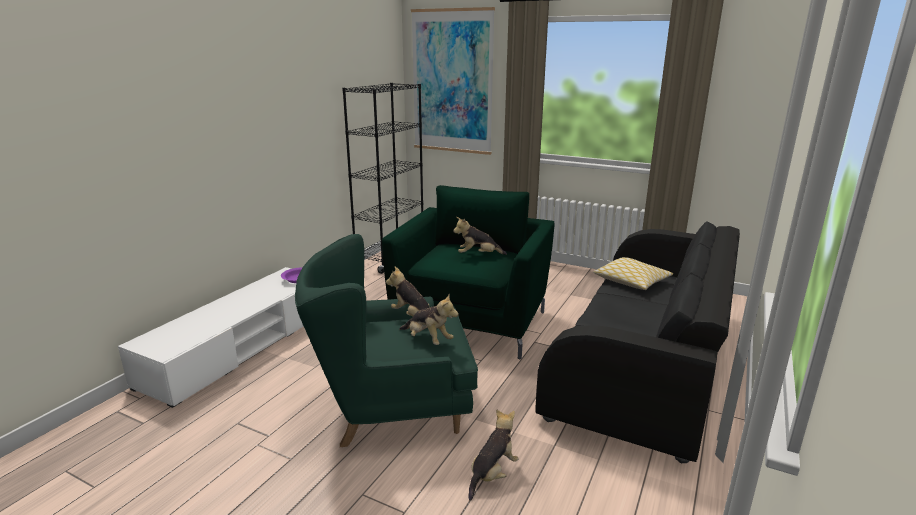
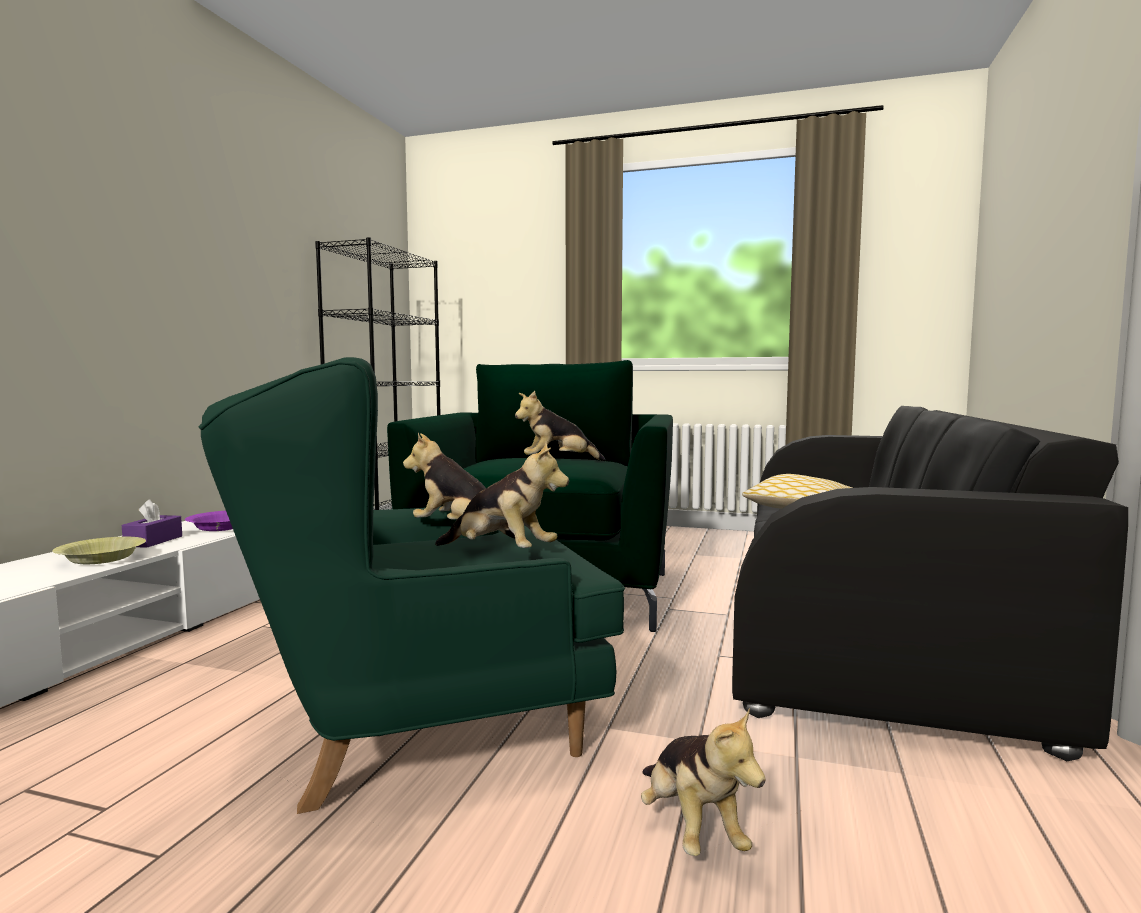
camera: 10 degrees left, 15 degrees down
picture [411,7,495,155] -> none
plush toy [468,409,518,501] -> plush toy turned 135 degrees clockwise [641,708,766,856]
none -> yellow bowl [53,537,146,564]
none -> purple tissue box [122,499,182,548]

